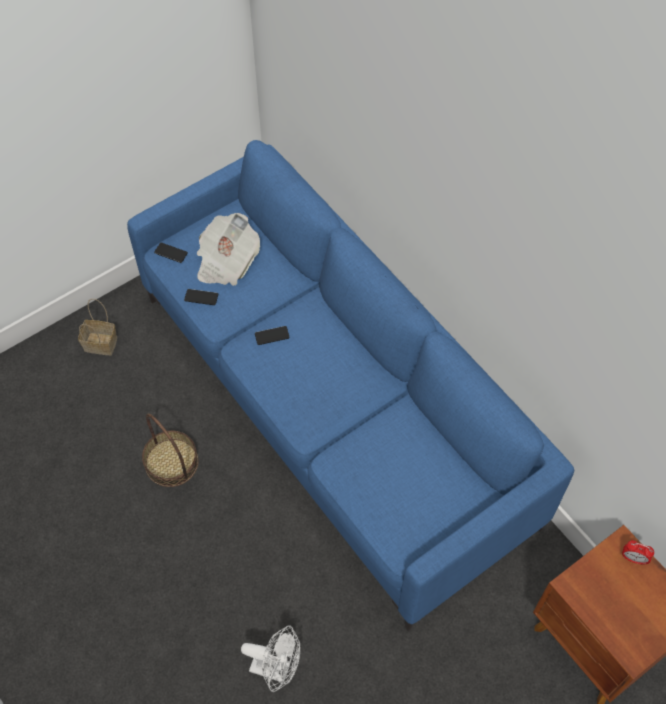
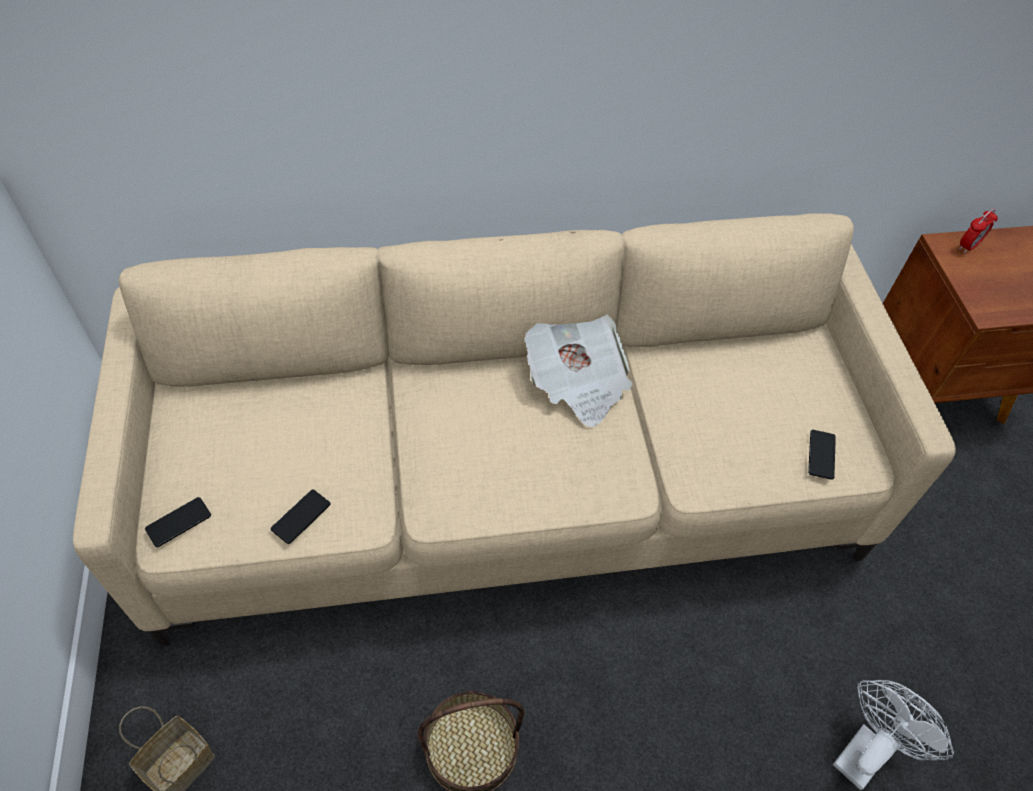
camera: 65 degrees left, 5 degrees down
blue sofa [127,140,574,632] -> beige sofa [73,213,956,646]
newspaper [197,213,260,286] -> newspaper moved to [524,314,633,427]
phone [255,326,290,345] -> phone moved to [808,430,836,480]

